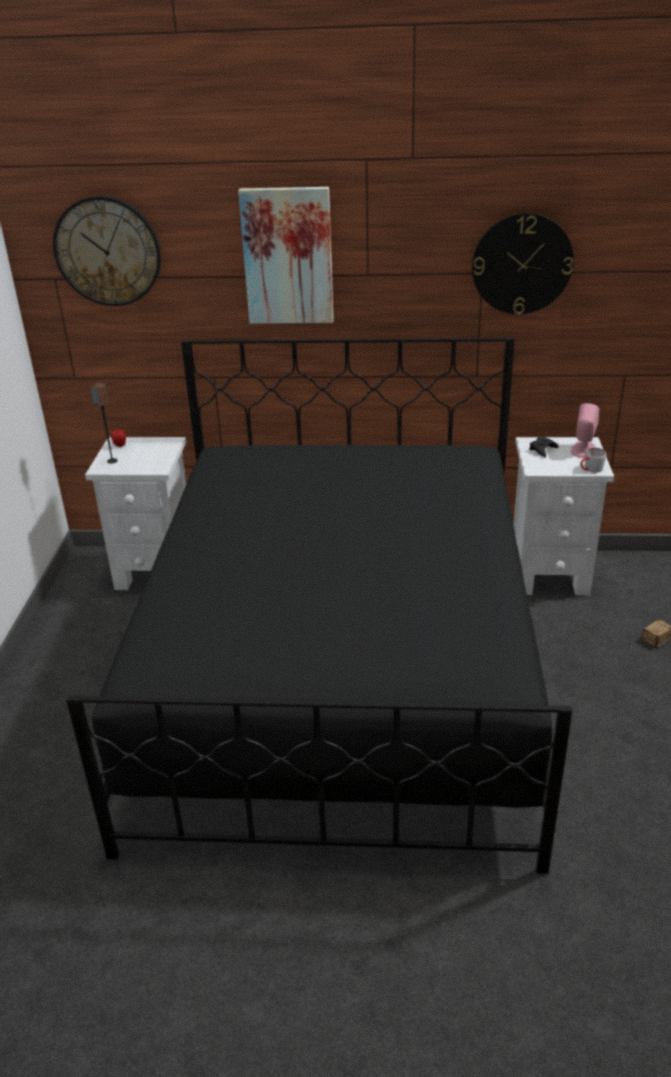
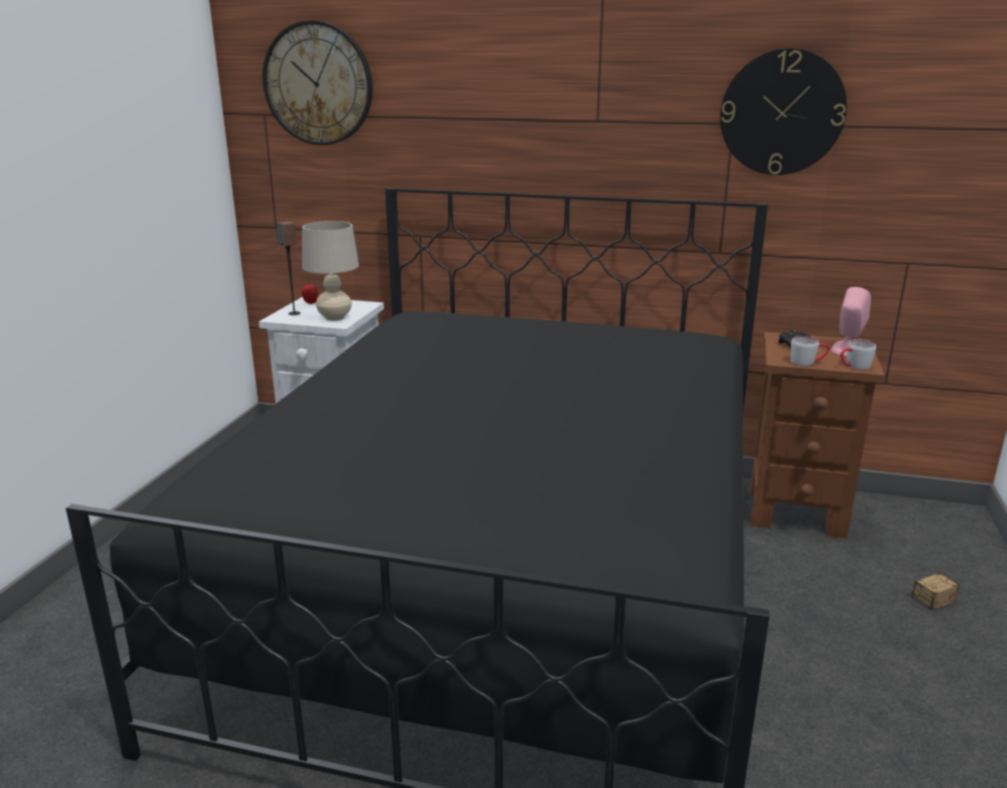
camera: 10 degrees right, 10 degrees down
picture [238,187,334,324] -> none
white nightstand [514,437,614,596] -> brown nightstand [751,332,885,538]
none -> beige table lamp [302,221,359,321]
none -> grey mug [791,336,830,366]

